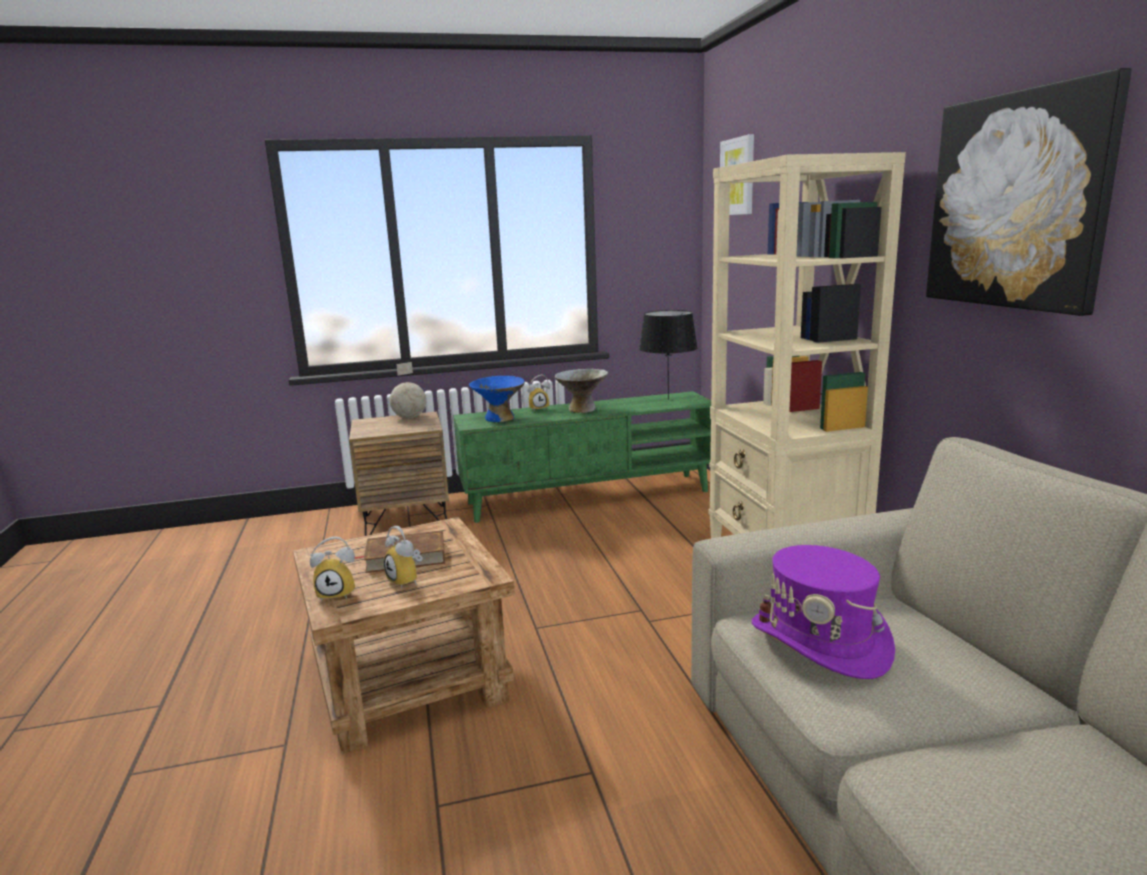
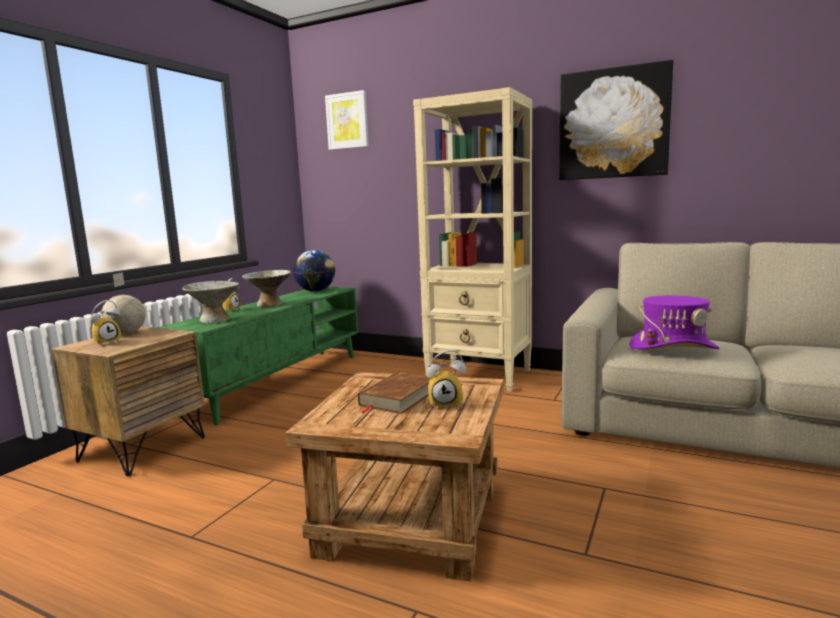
camera: 50 degrees left, 5 degrees down
alarm clock [310,536,355,601] -> alarm clock moved to [89,300,122,345]
blue bowl [469,376,525,422] -> grey bowl [182,281,240,324]
black table lamp [639,310,698,400] -> globe [293,250,335,292]

